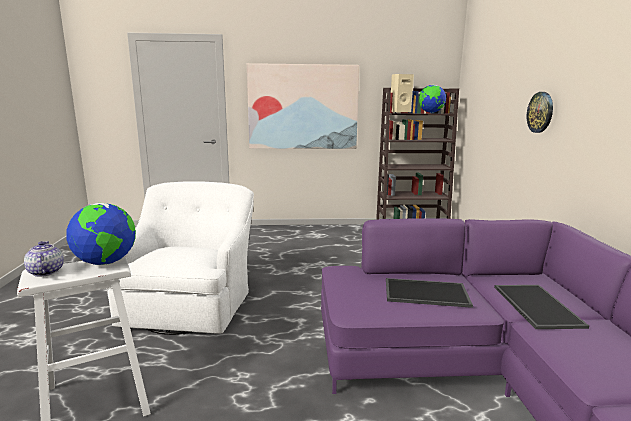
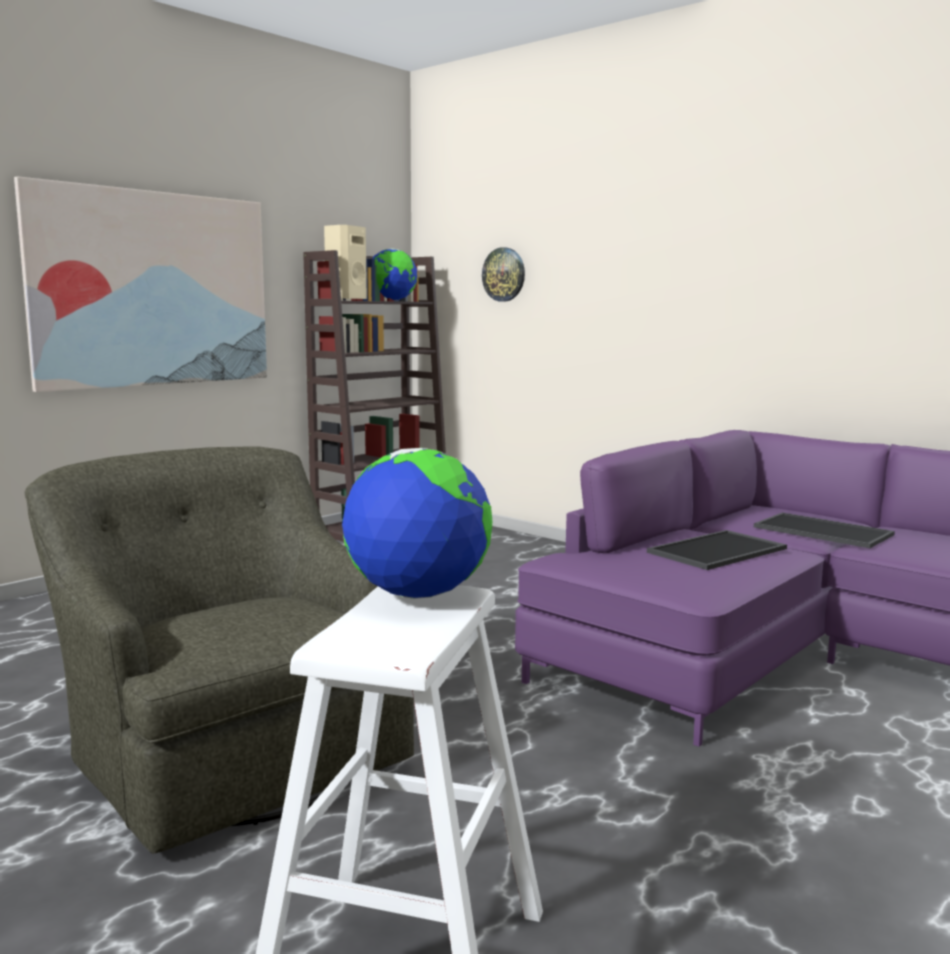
camera: 45 degrees left, 5 degrees down
teapot [24,241,64,277] -> none
white armchair [107,181,254,335] -> green armchair [25,446,414,854]
wall clock [527,92,553,133] -> wall clock moved to [482,247,525,302]

